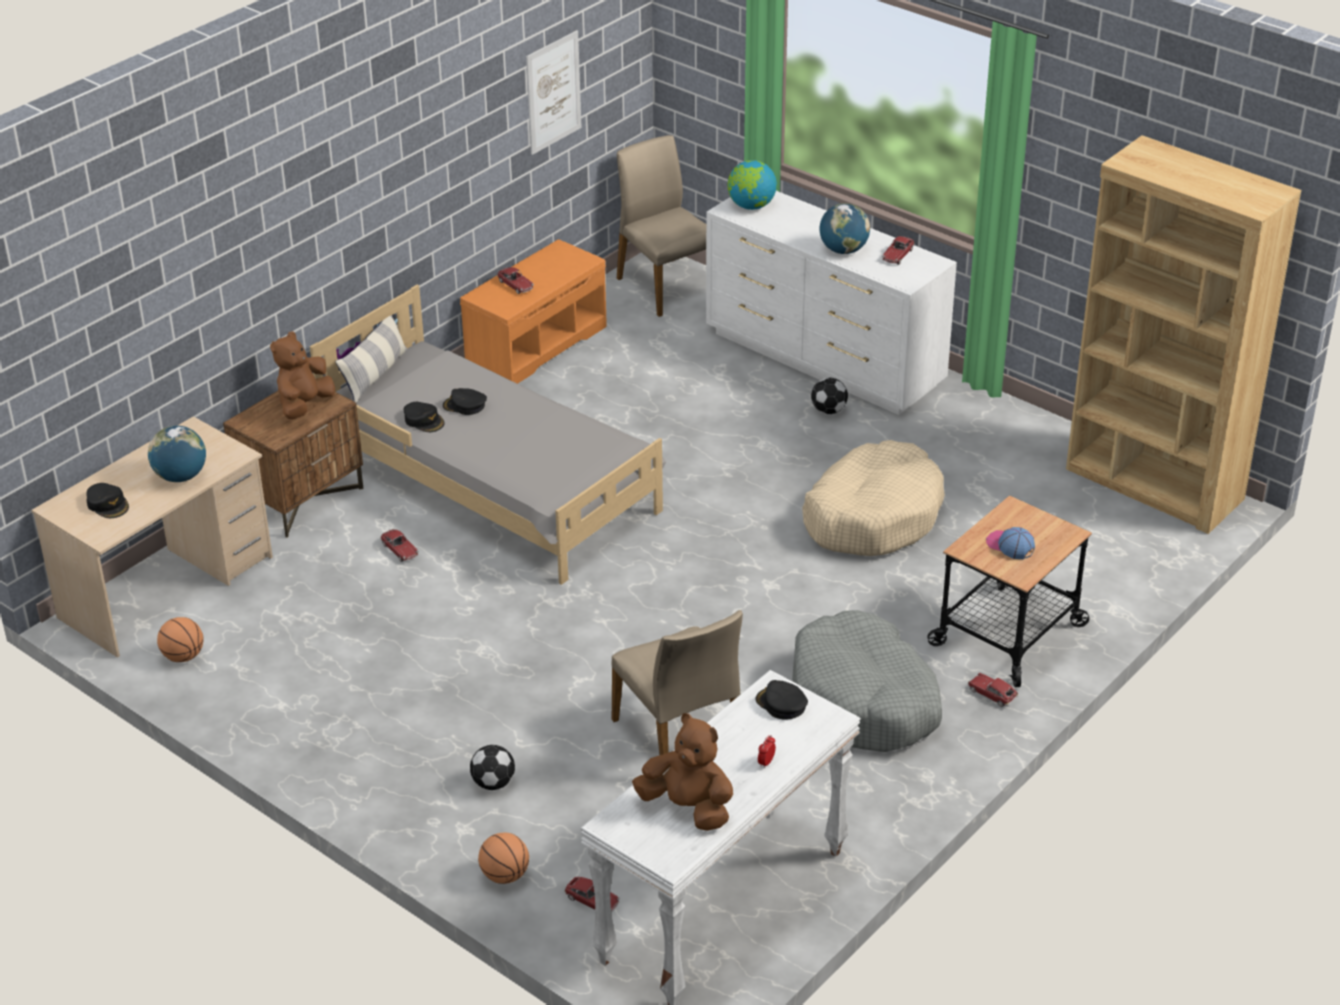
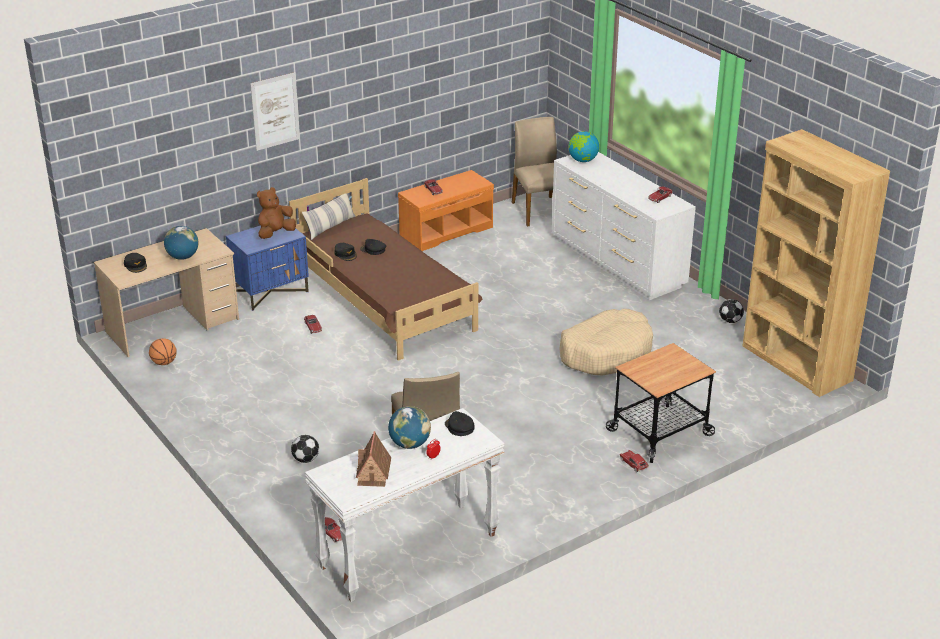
camera: 15 degrees right, 5 degrees down
brown nightstand [223,391,364,538] -> blue nightstand [226,225,309,311]
grey bed [310,285,666,585] -> brown bed [289,178,482,361]
basketball [478,833,529,884] -> none
picture [526,30,581,155] -> picture moved to [250,72,300,151]
brown plush toy [632,713,733,831] -> toy house [356,431,391,487]
grey dog bed [792,610,942,752] -> none
football [811,378,848,414] -> football moved to [719,299,744,323]
globe [820,203,870,254] -> globe moved to [388,406,431,449]
cap [986,527,1035,559] -> none

